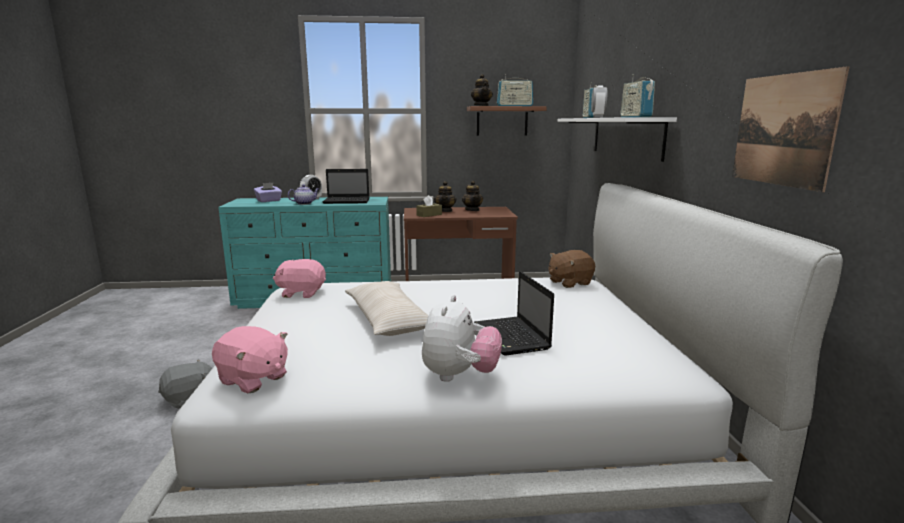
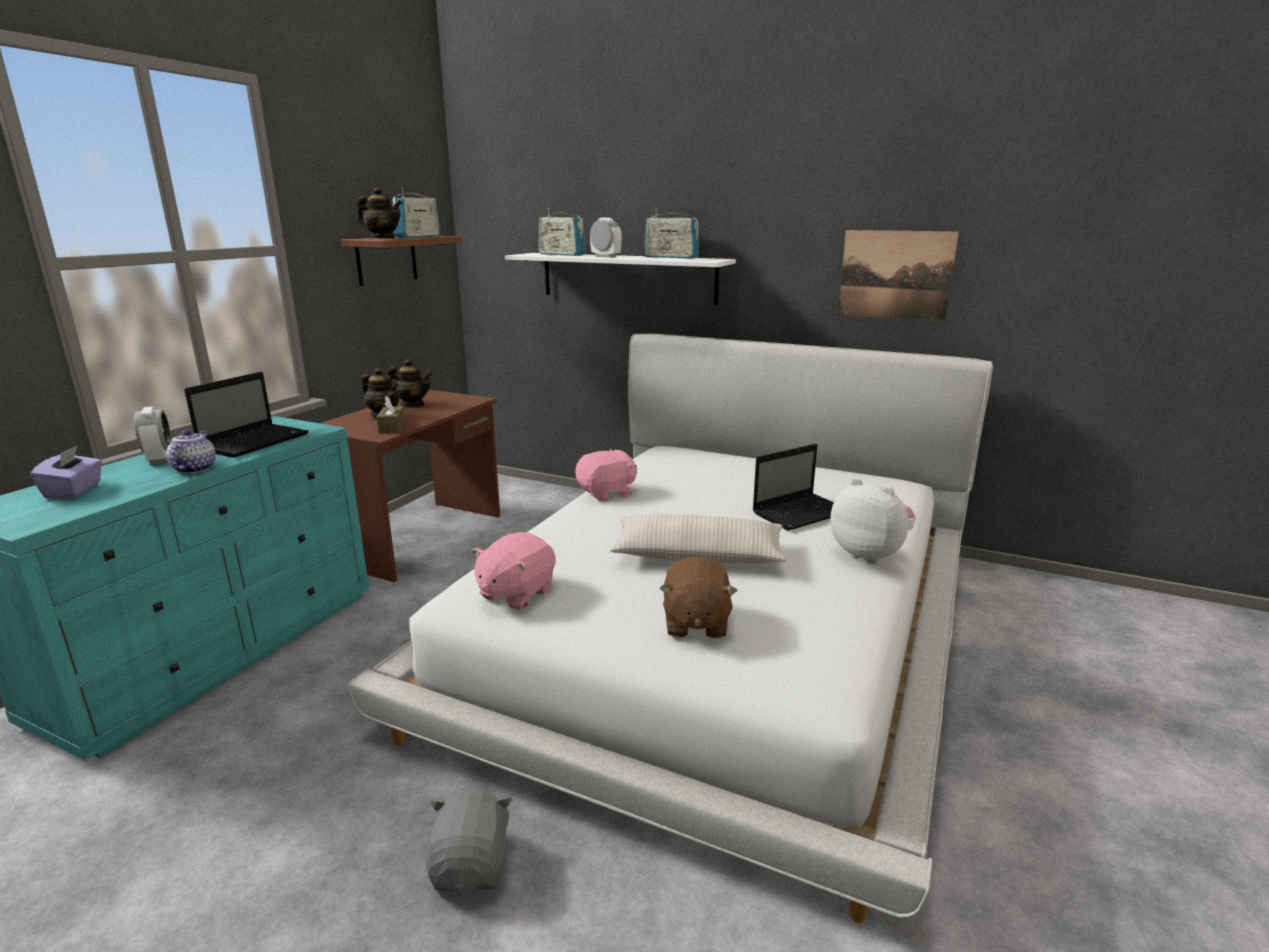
camera: 60 degrees left, 5 degrees up
pink plush toy [212,326,288,393] -> pink plush toy moved to [575,449,637,501]
laptop [474,271,554,356] -> laptop turned 45 degrees counterclockwise [752,444,834,531]
brown plush toy [549,250,595,288] -> brown plush toy moved to [660,556,737,638]

